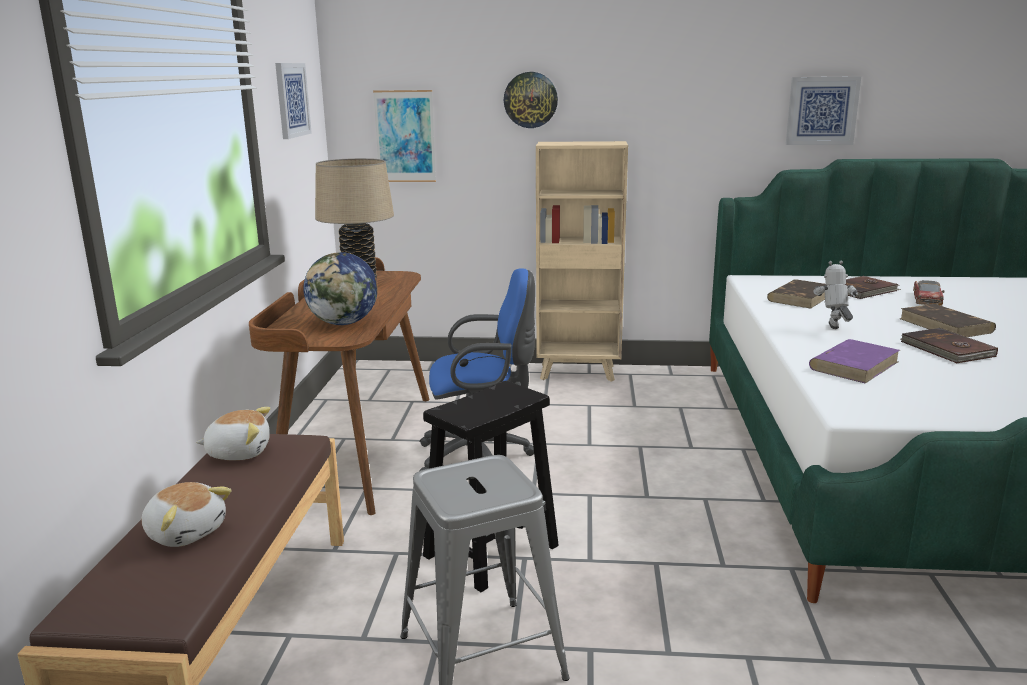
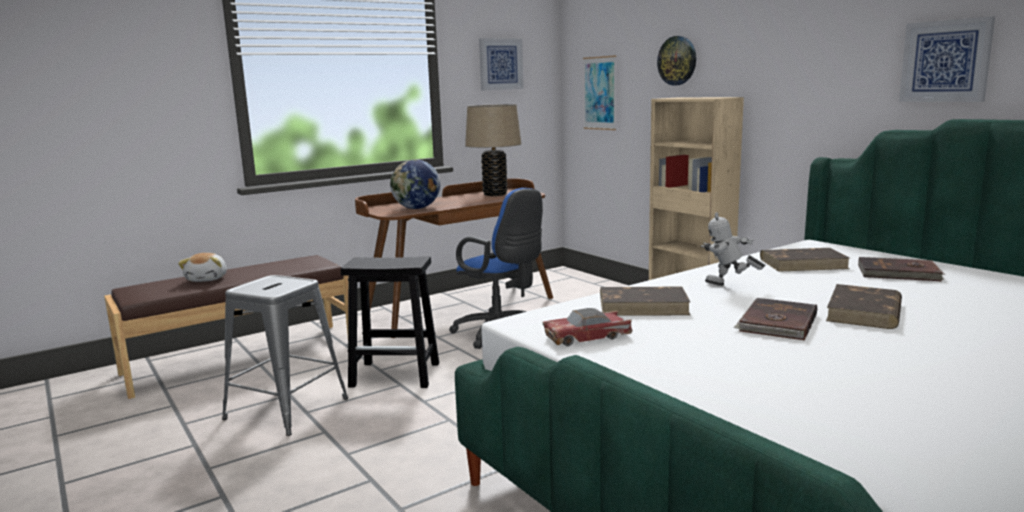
camera: 50 degrees right, 5 degrees down
plush toy [196,407,270,460] -> none
purple book [809,339,900,383] -> brown book [600,286,691,316]
toy robot [813,260,858,329] -> toy robot turned 120 degrees counterclockwise [701,213,766,286]
toy car [913,280,945,306] -> toy car moved to [543,308,633,346]

